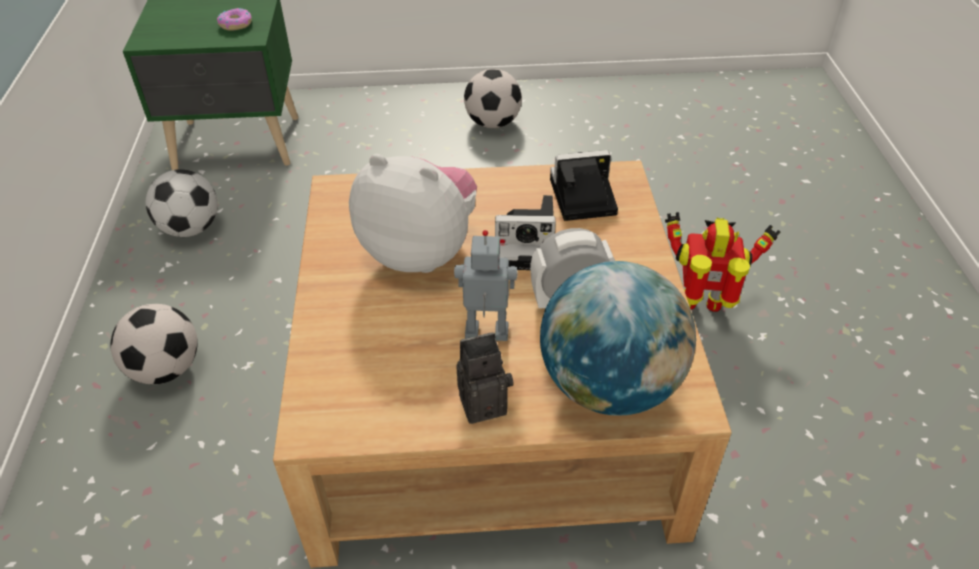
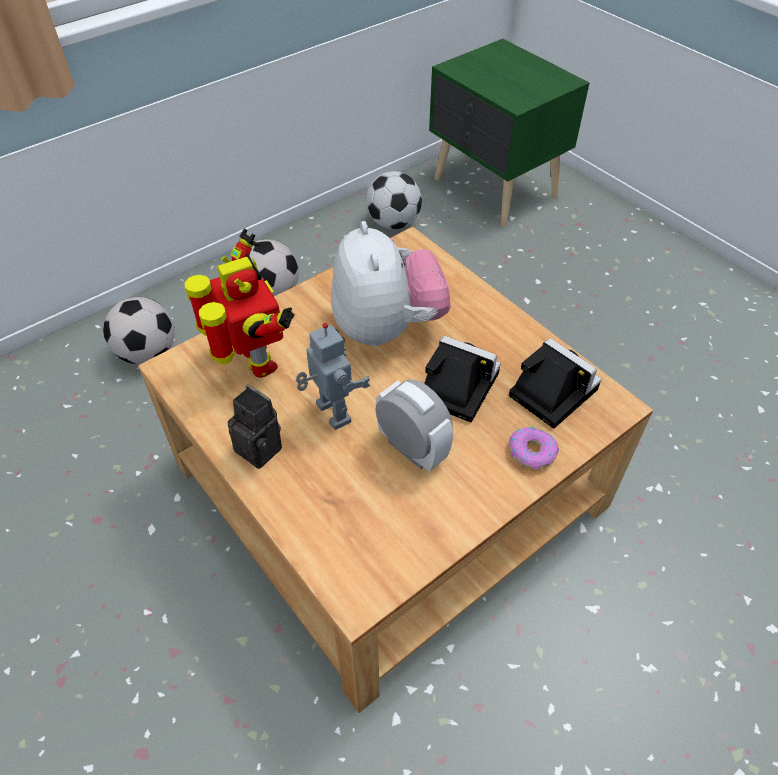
camera: 55 degrees right, 5 degrees up
donut [217,8,252,31] -> donut moved to [509,427,559,470]
football [464,69,522,128] -> football moved to [103,297,175,364]
camera [495,195,556,270] -> camera turned 150 degrees clockwise [424,336,501,422]
globe [540,261,696,416] -> none
toy robot [665,212,780,312] -> toy robot moved to [185,228,294,378]

